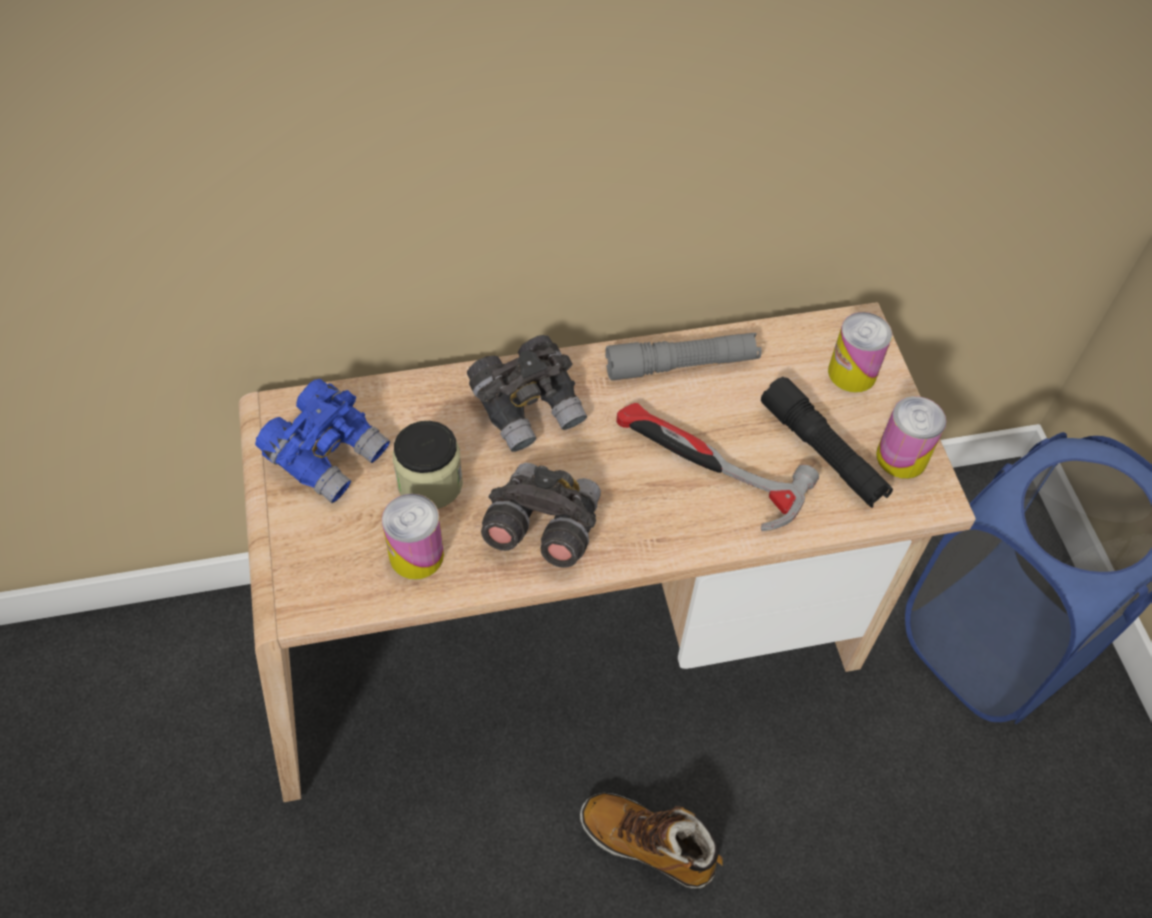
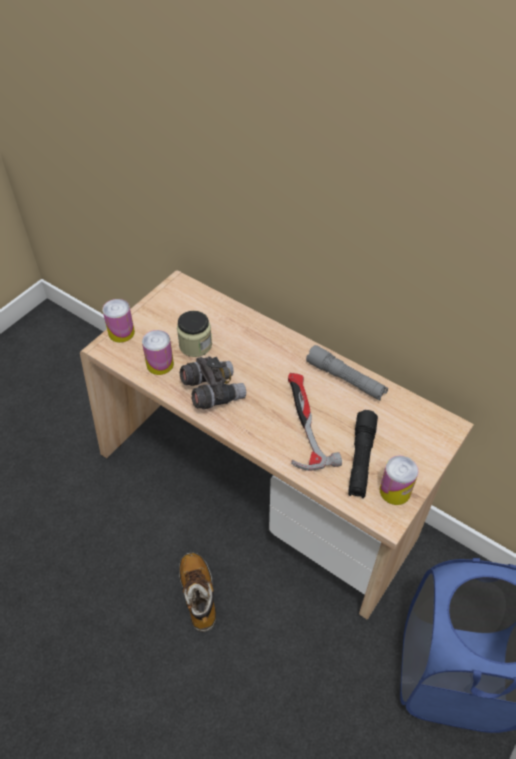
camera: 50 degrees right, 5 degrees down
blue binoculars [255,379,390,503] -> none
grey binoculars [467,335,587,452] -> none
can [828,312,892,393] -> can moved to [102,299,135,343]

